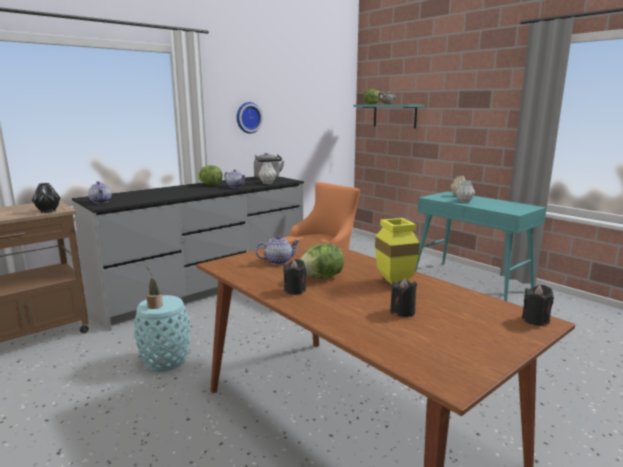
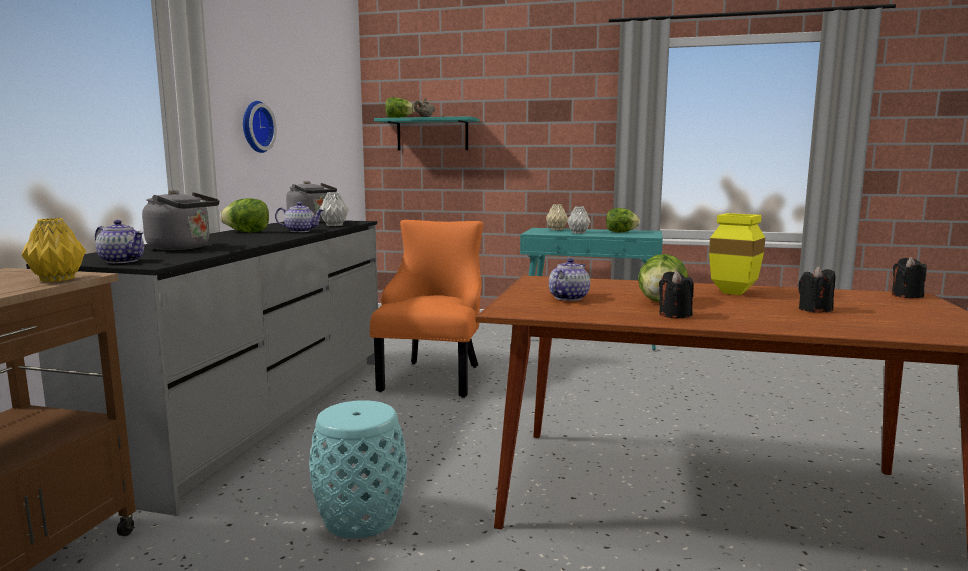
camera: 35 degrees left, 5 degrees down
black vase [32,183,60,213] -> yellow vase [22,218,86,282]
potted plant [146,266,163,309] -> none
none -> grey kettle [142,190,219,250]
none -> lettuce [606,208,640,233]

